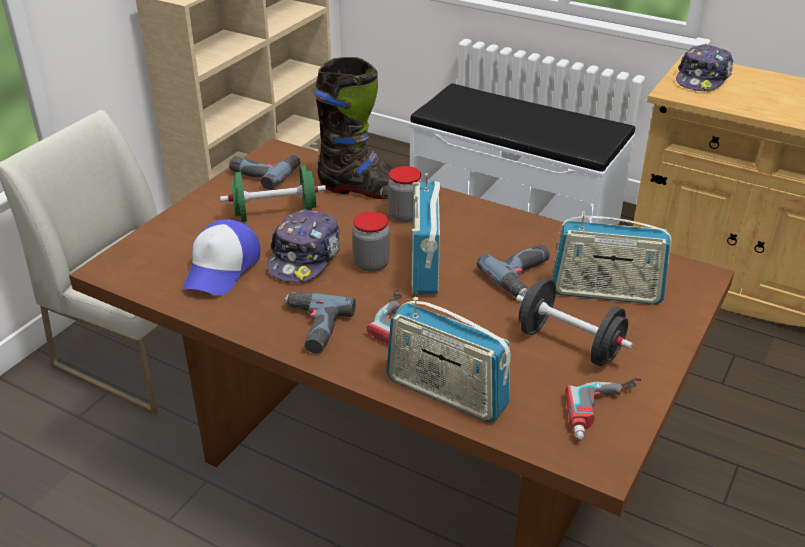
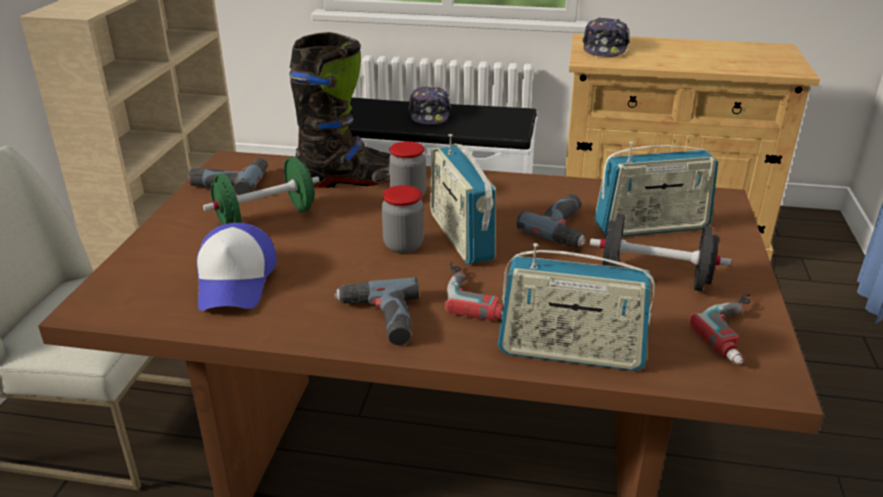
camera: 20 degrees left, 5 degrees down
cap [267,209,341,283] -> cap moved to [408,86,451,125]

